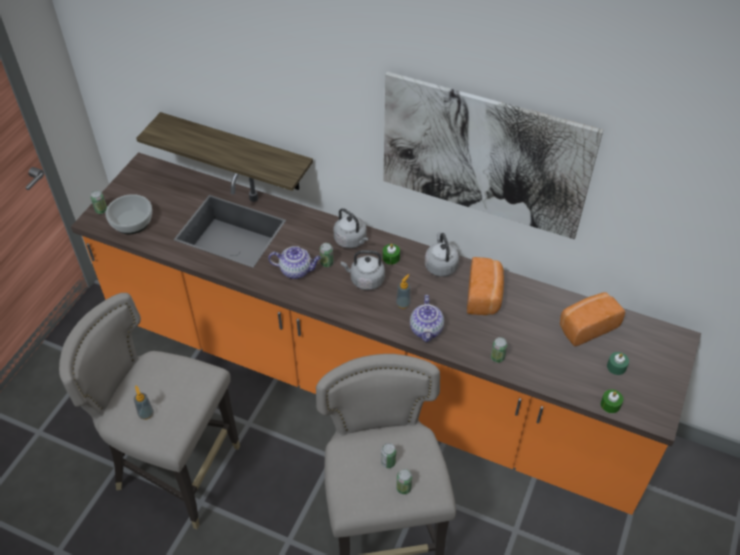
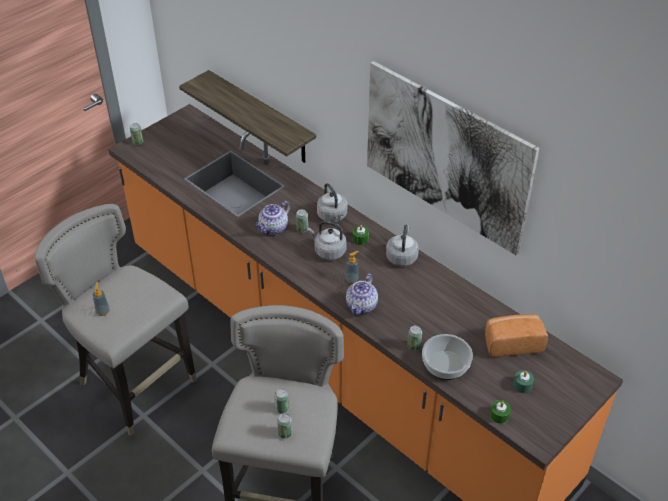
camera: 20 degrees right, 5 degrees down
bowl [106,194,152,234] -> bowl moved to [422,334,473,380]
teapot [268,246,321,279] -> teapot turned 105 degrees clockwise [255,201,290,235]
bread [467,257,504,315] -> none

